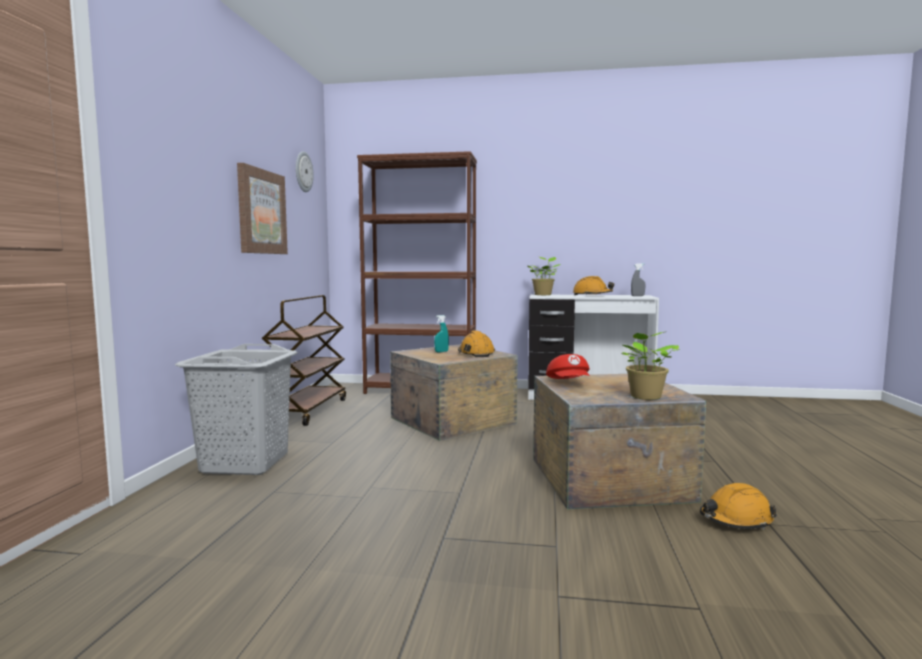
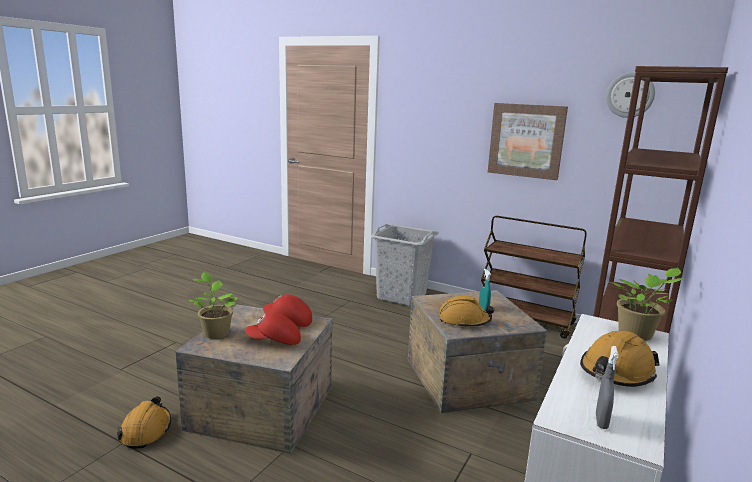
camera: 110 degrees right, 10 degrees up
none -> red cap [245,312,301,345]

